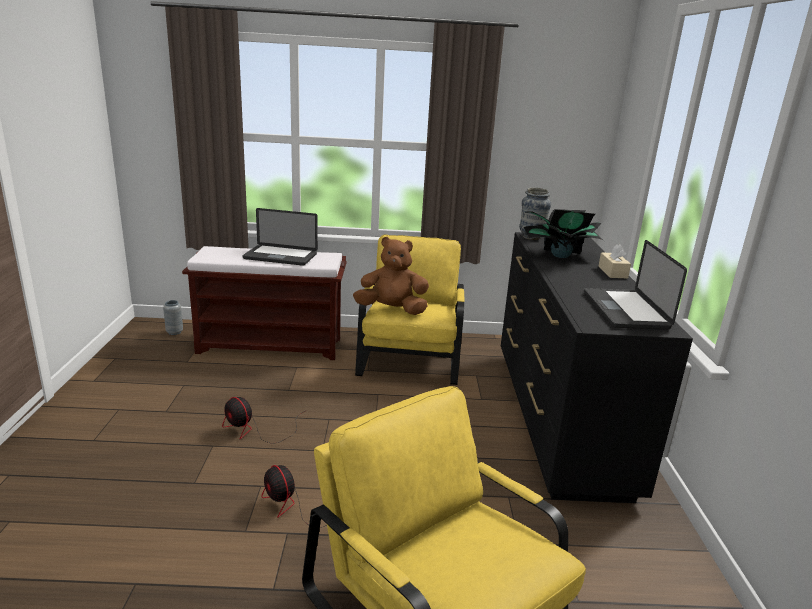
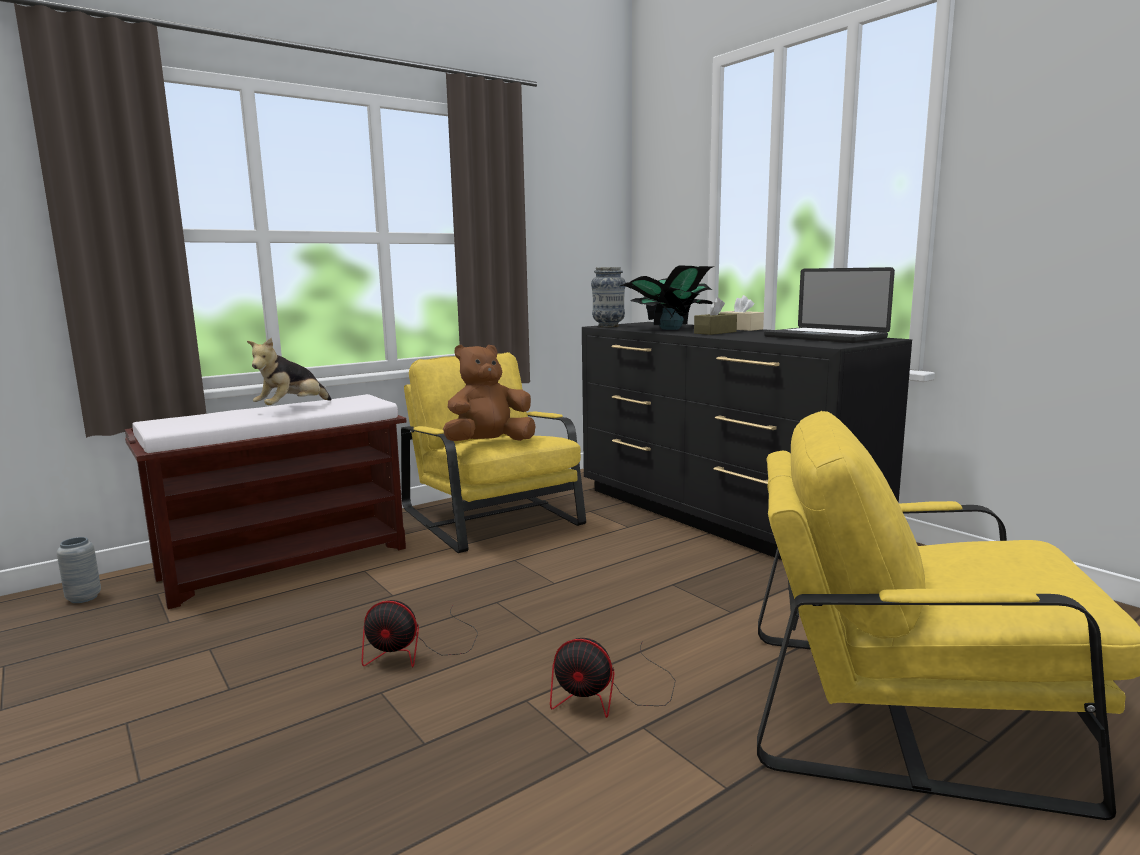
camera: 35 degrees left, 10 degrees down
laptop [242,208,318,266] -> plush toy [247,338,332,405]
none -> brown tissue box [694,297,737,335]

